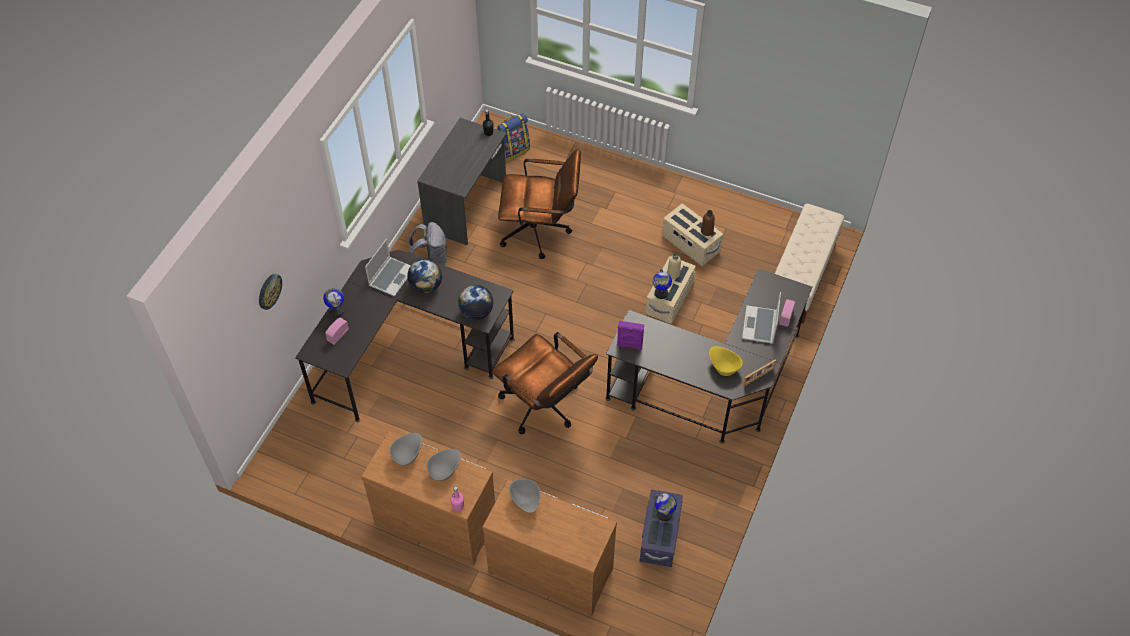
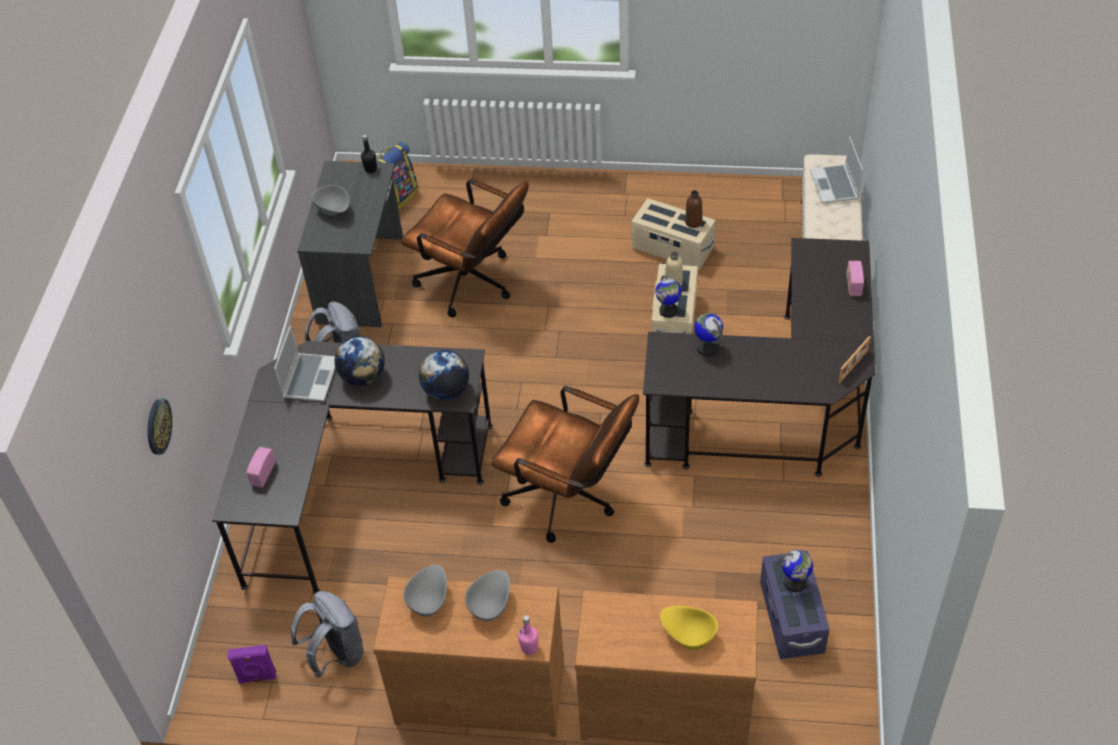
camera: 15 degrees left, 5 degrees down
globe [323,288,344,317] -> globe moved to [694,313,723,356]
brown office chair [498,149,581,259] -> brown office chair turned 45 degrees clockwise [401,179,529,317]
grey bowl [509,479,540,513] -> grey bowl moved to [311,185,349,215]
purple speaker [617,321,644,350] -> purple speaker moved to [228,645,276,684]
yellow bowl [709,346,743,376] -> yellow bowl moved to [660,606,718,650]
laptop [742,292,781,344] -> laptop moved to [810,136,863,204]
none -> grey backpack [291,591,363,678]

